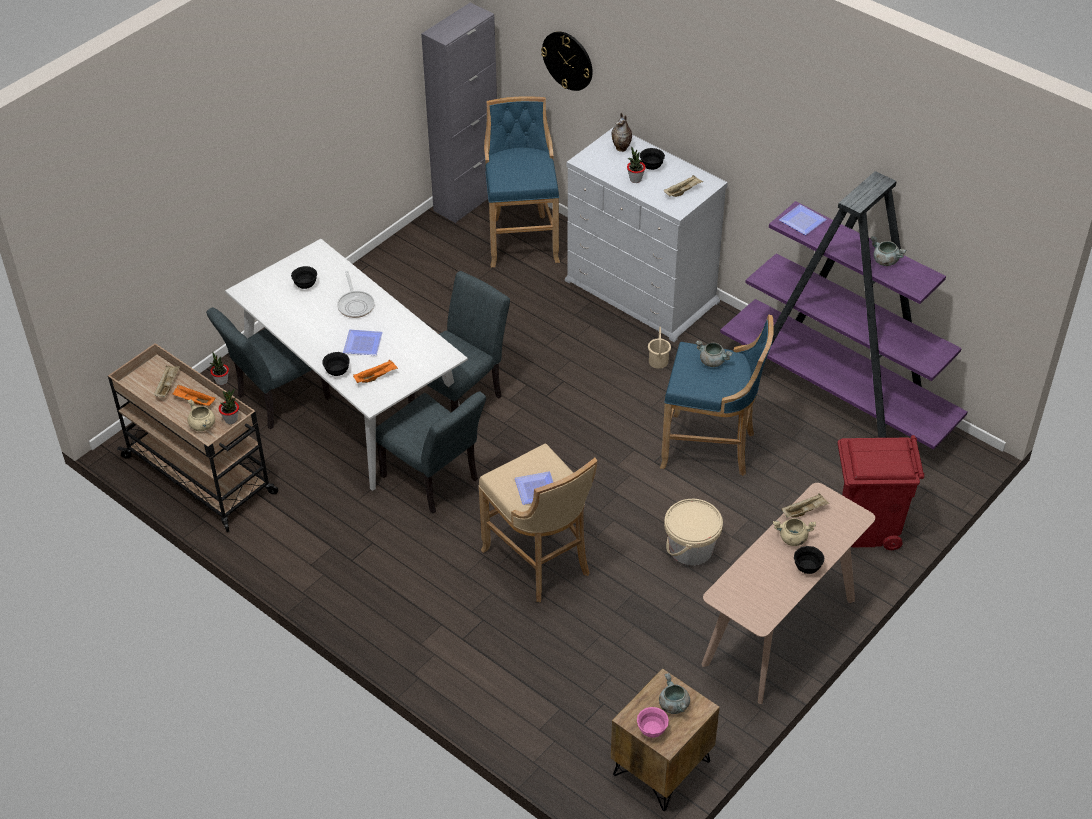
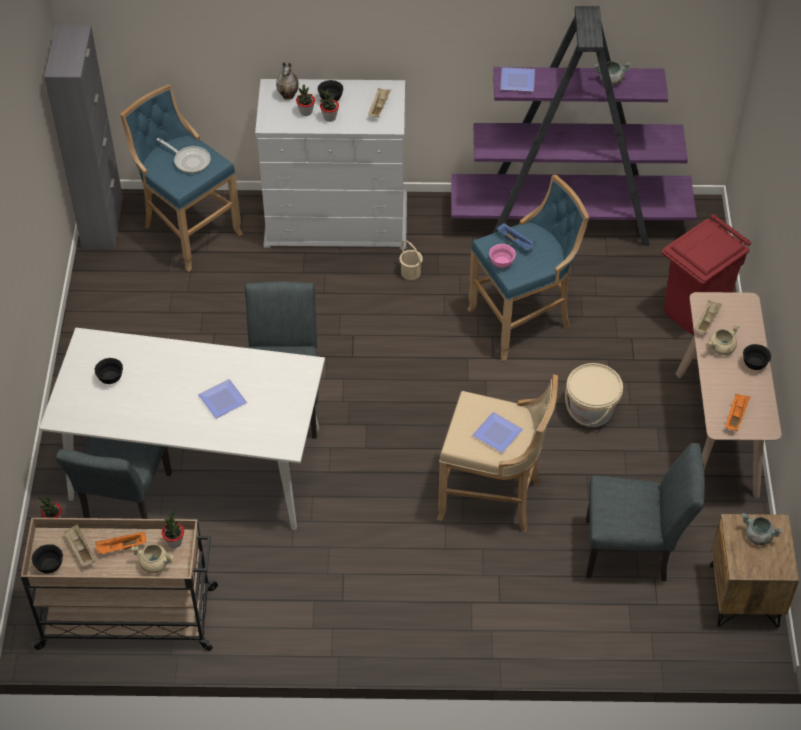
camera: 40 degrees left, 5 degrees up
black bowl [323,352,350,376] -> black bowl moved to [31,544,63,573]
frying pan [337,271,375,318] -> frying pan moved to [156,138,211,173]
orange tray [353,360,398,383] -> orange tray moved to [725,394,750,431]
grey chair [376,391,486,513] -> grey chair moved to [586,443,705,581]
wall clock [541,31,593,91] -> none
pink bowl [637,707,669,738] -> pink bowl moved to [489,244,516,268]
grey cooking pot [696,341,733,367] -> blue tray [496,223,535,251]
none -> potted plant [296,85,315,116]

